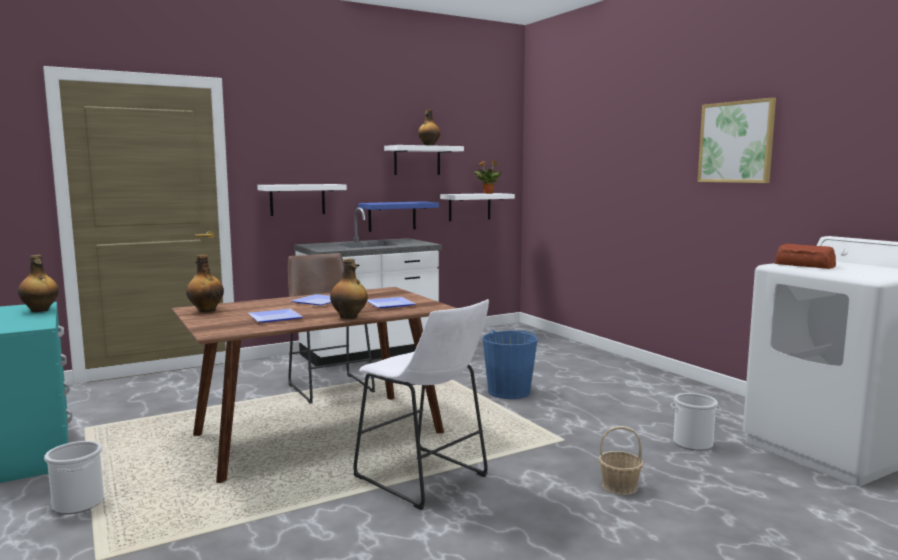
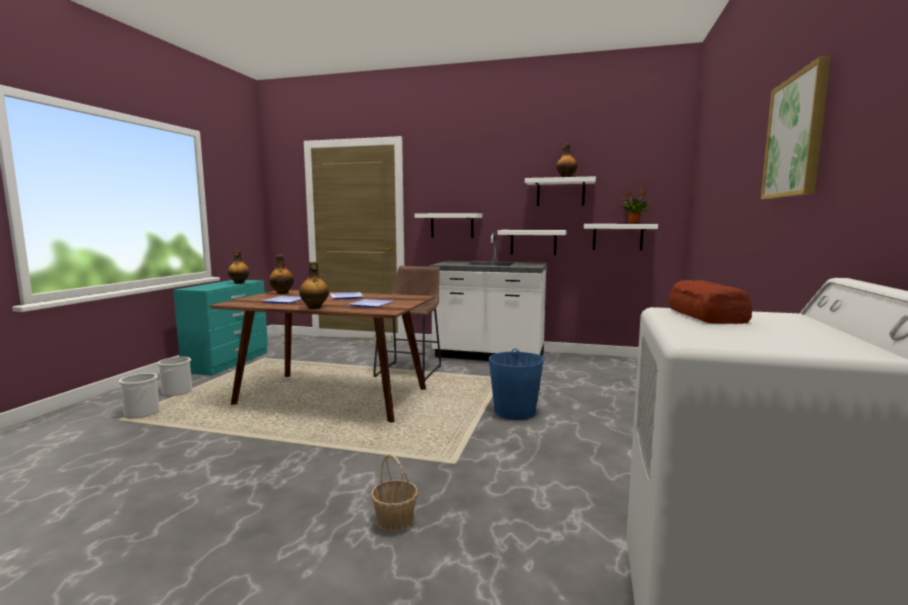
camera: 45 degrees right, 0 degrees up
white stool [354,299,489,510] -> none
blue shelf [358,201,439,232] -> white shelf [497,230,566,255]
bucket [670,393,721,451] -> bucket moved to [119,373,160,418]

